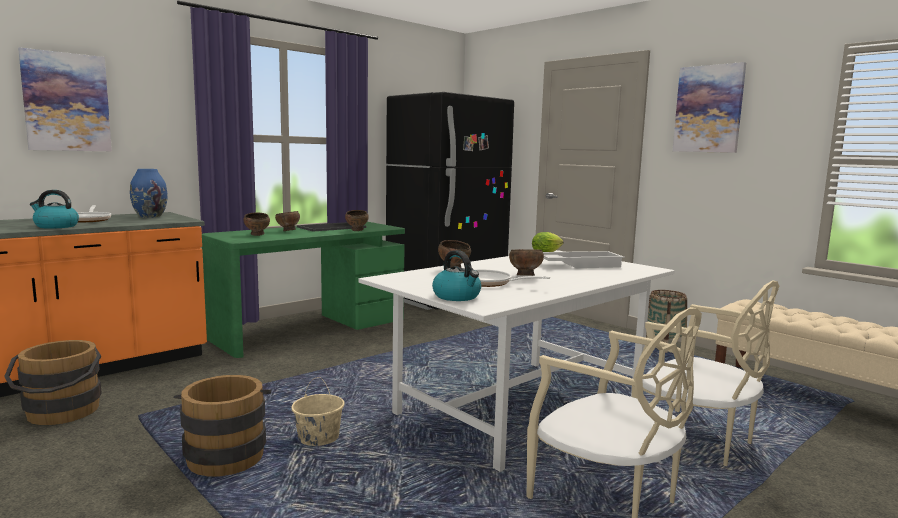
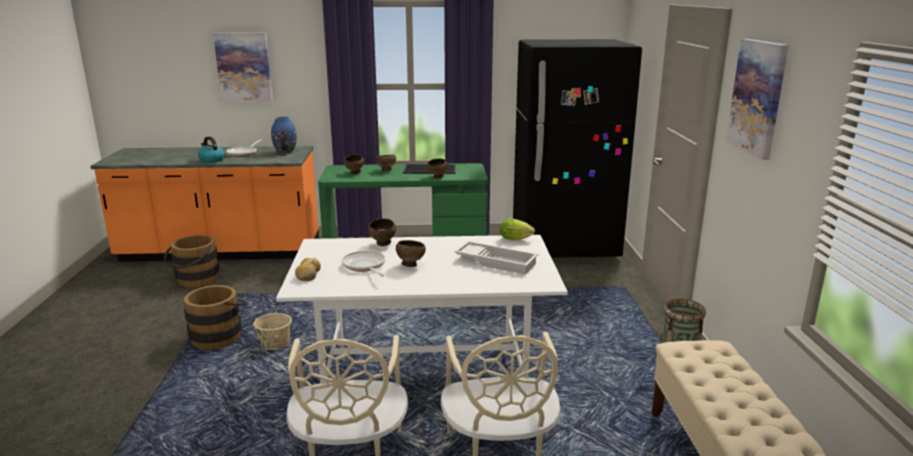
camera: 40 degrees right, 10 degrees up
kettle [432,250,481,301] -> bread [295,258,321,281]

